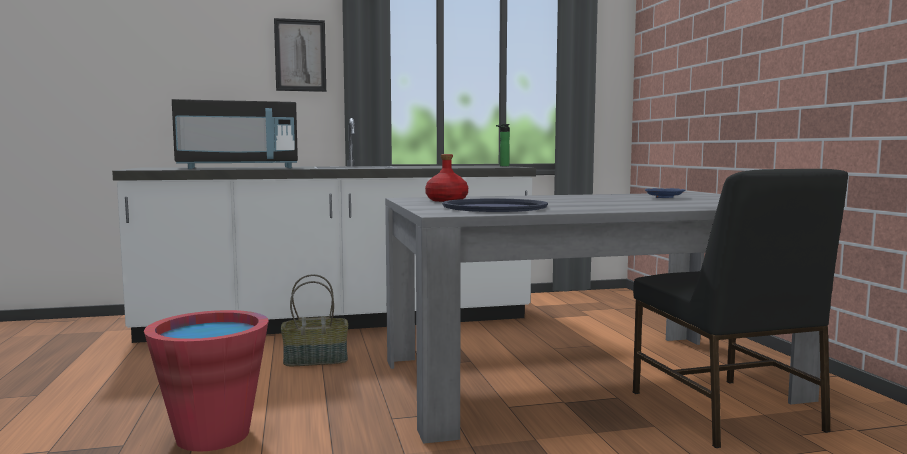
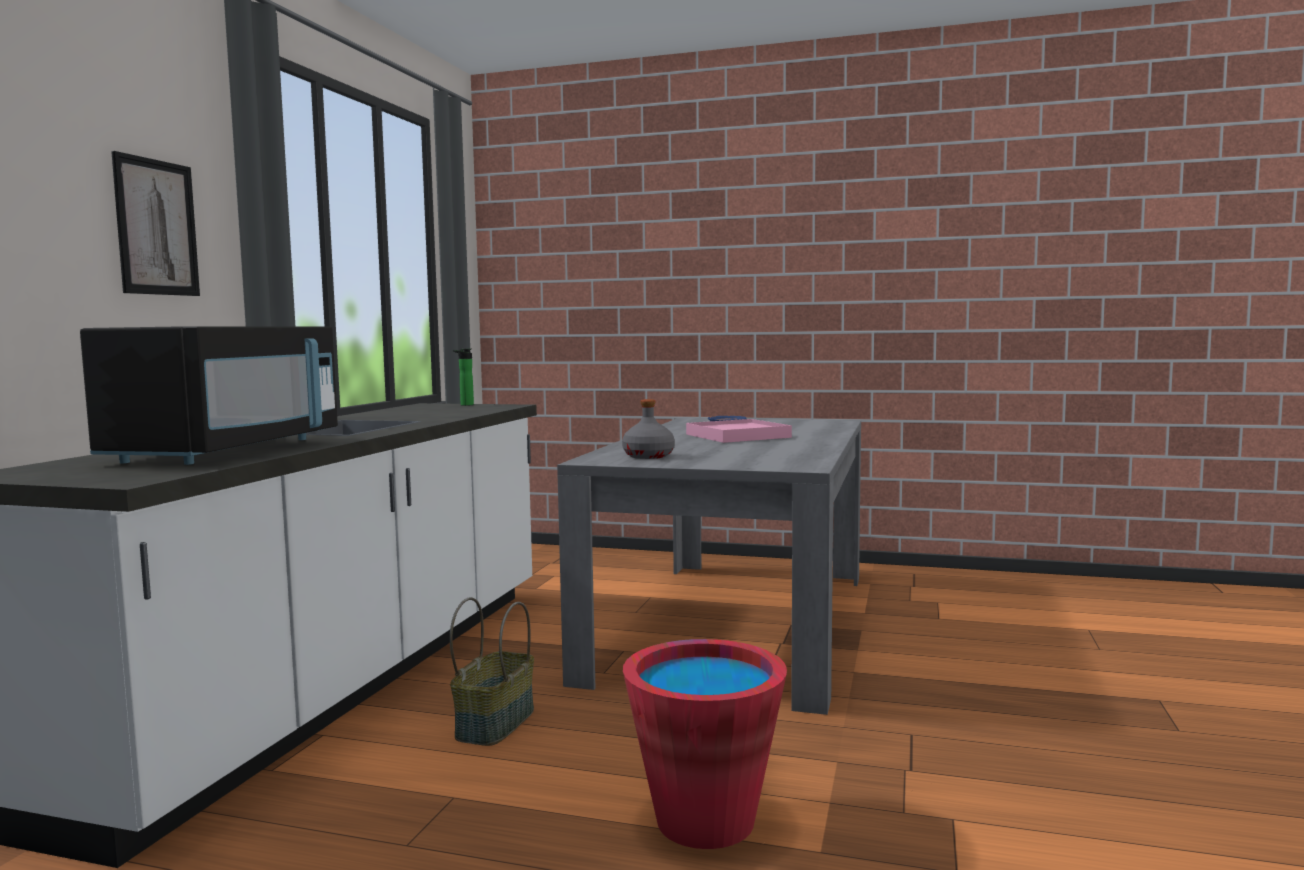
camera: 60 degrees left, 0 degrees up
red bottle [425,154,468,202] -> grey bottle [622,399,675,459]
blue tray [442,198,548,212] -> none
black chair [633,169,848,448] -> none
none -> pink tray [686,419,792,443]

